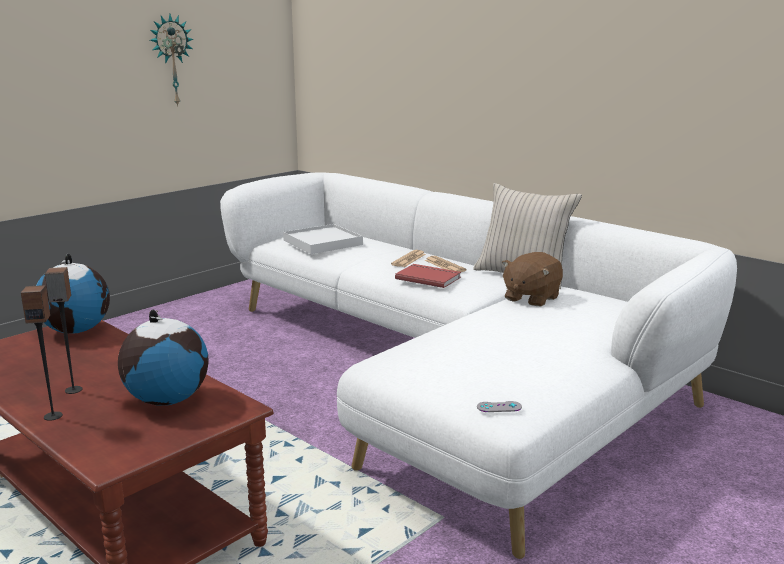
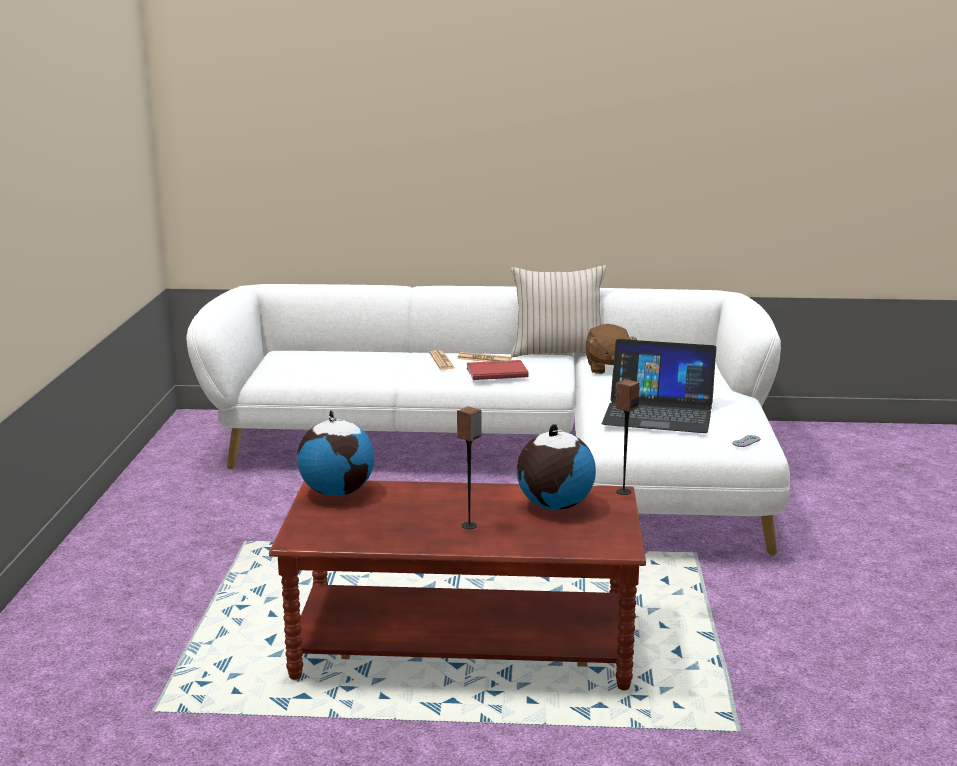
camera: 40 degrees left, 0 degrees up
speaker [21,285,63,421] -> speaker moved to [616,379,639,495]
wall clock [150,14,194,107] -> none
white tray [283,224,363,254] -> none
none -> laptop [602,339,716,433]

